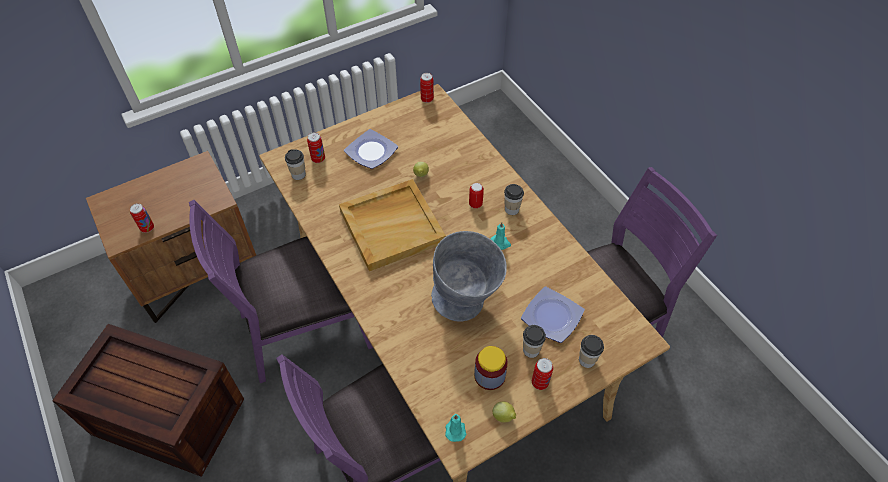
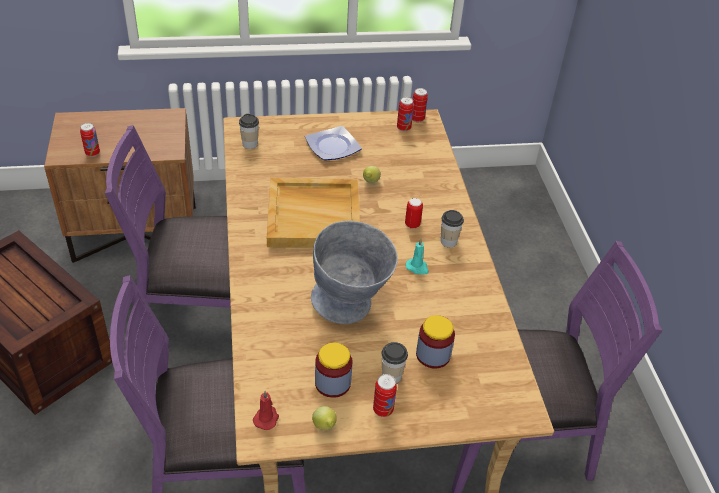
camera: 20 degrees right, 10 degrees down
can [307,132,325,163] -> can moved to [397,97,414,132]
turquoise candle [445,414,467,442] -> red candle [253,391,279,430]
plate [521,286,585,343] -> jar [416,315,455,368]
cup [579,335,604,368] -> none

